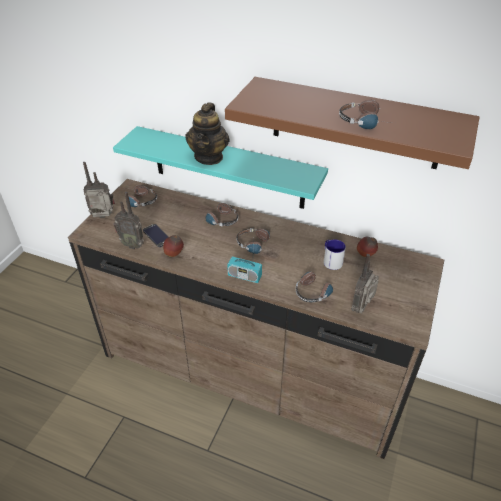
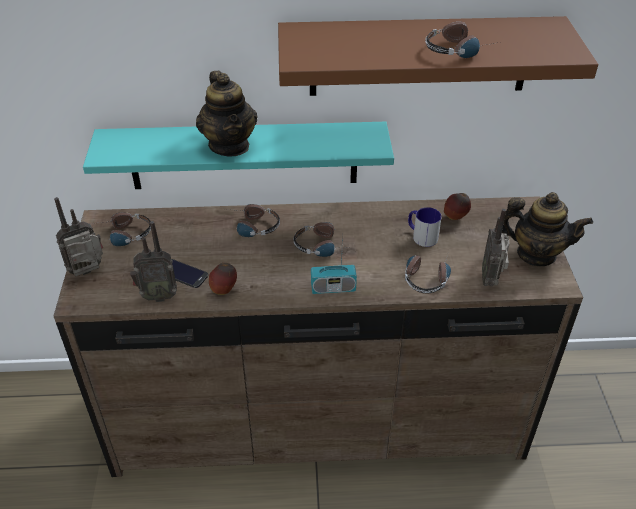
camera: 25 degrees left, 0 degrees up
none -> teapot [502,192,593,266]

